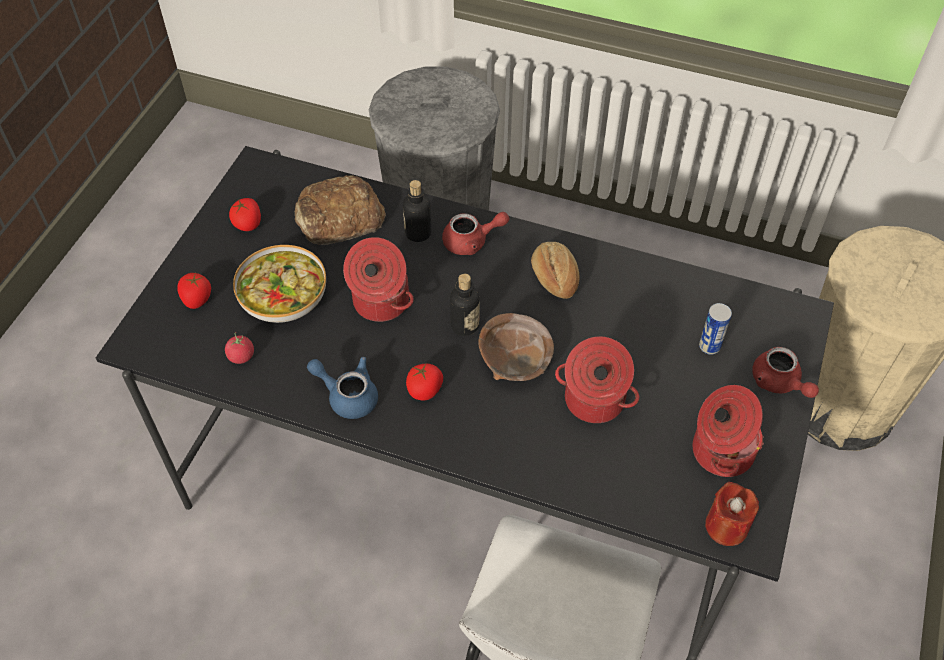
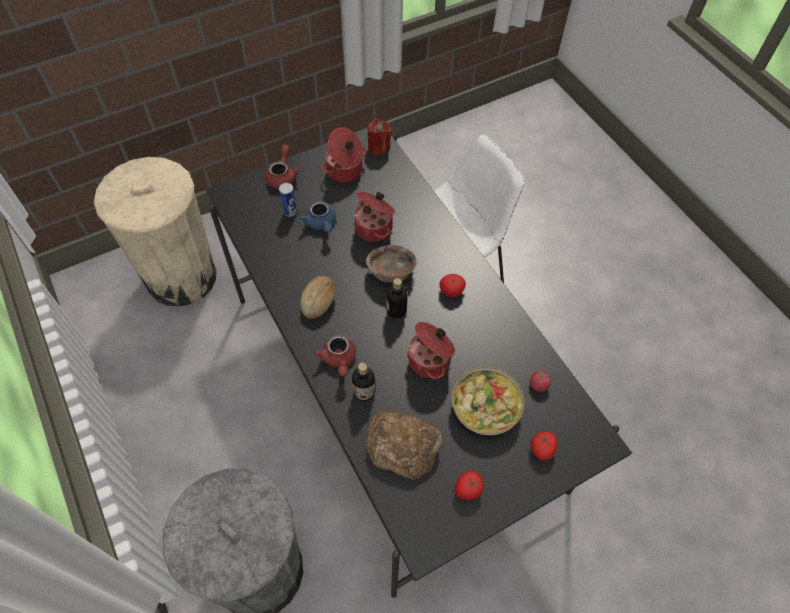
camera: 140 degrees left, 5 degrees up
blue teapot [307,357,378,419] -> blue teapot moved to [299,201,336,233]
red teapot [442,212,509,255] -> red teapot turned 135 degrees counterclockwise [314,335,356,377]

